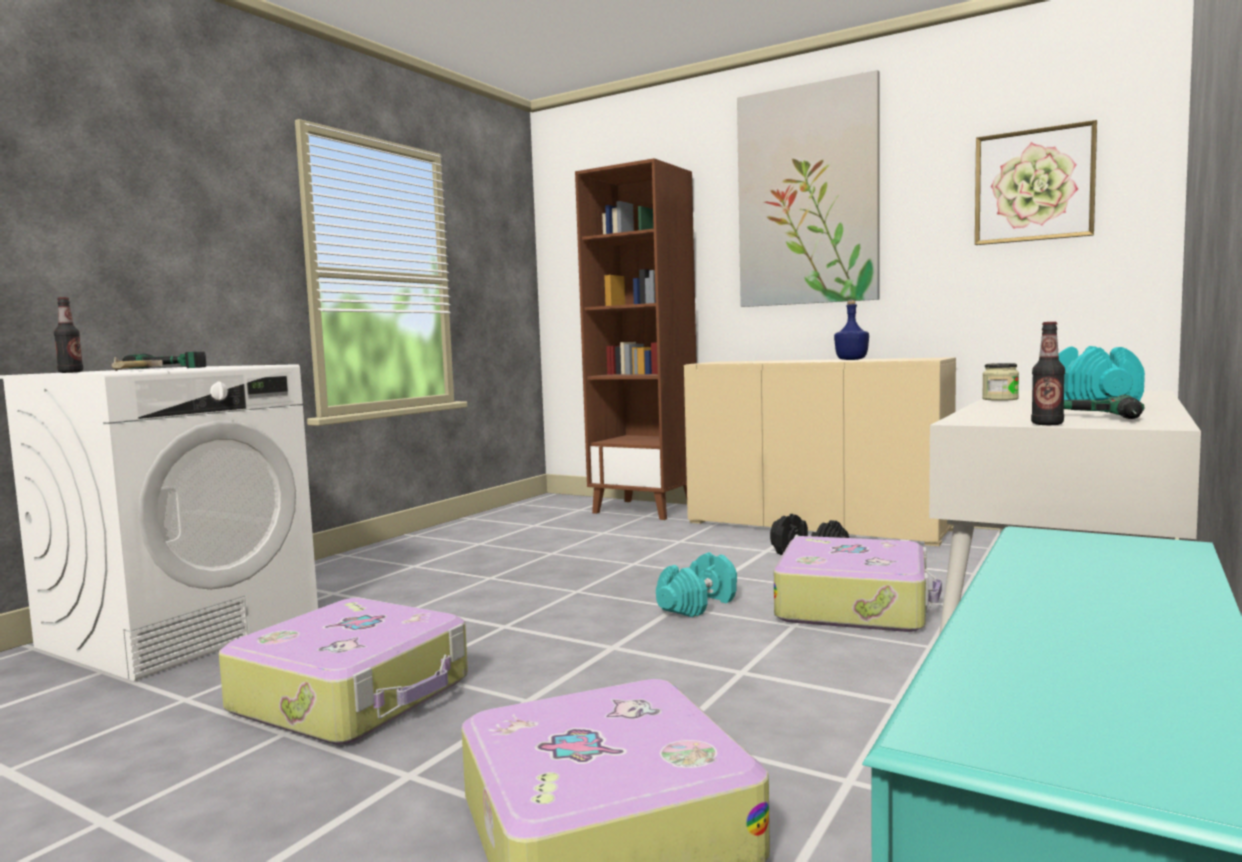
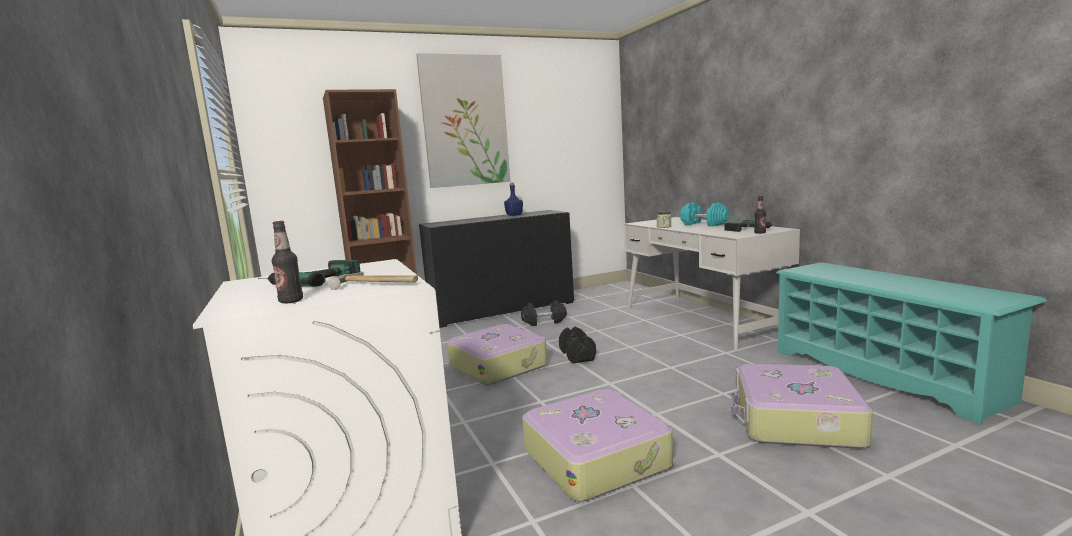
camera: 55 degrees left, 5 degrees up
turquoise dumbbell [656,552,737,617] -> black dumbbell [559,327,596,364]
beige cabinet [684,357,956,546] -> black cabinet [419,210,574,328]
suitcase [774,536,942,632] -> suitcase moved to [447,324,547,385]
picture [975,120,1097,245] -> none

